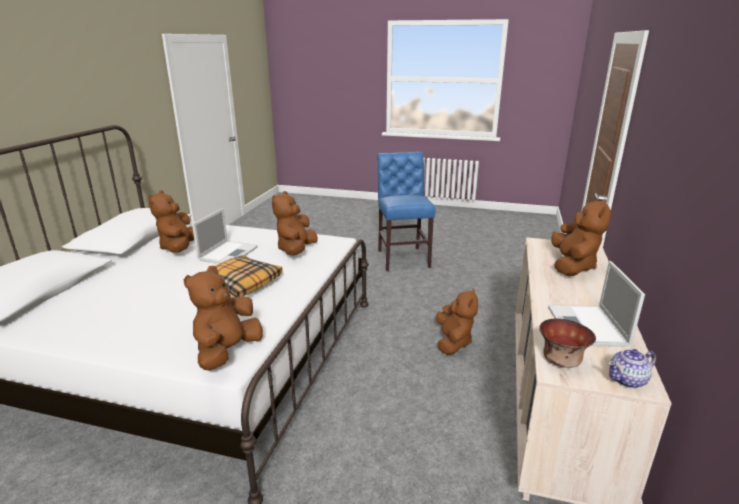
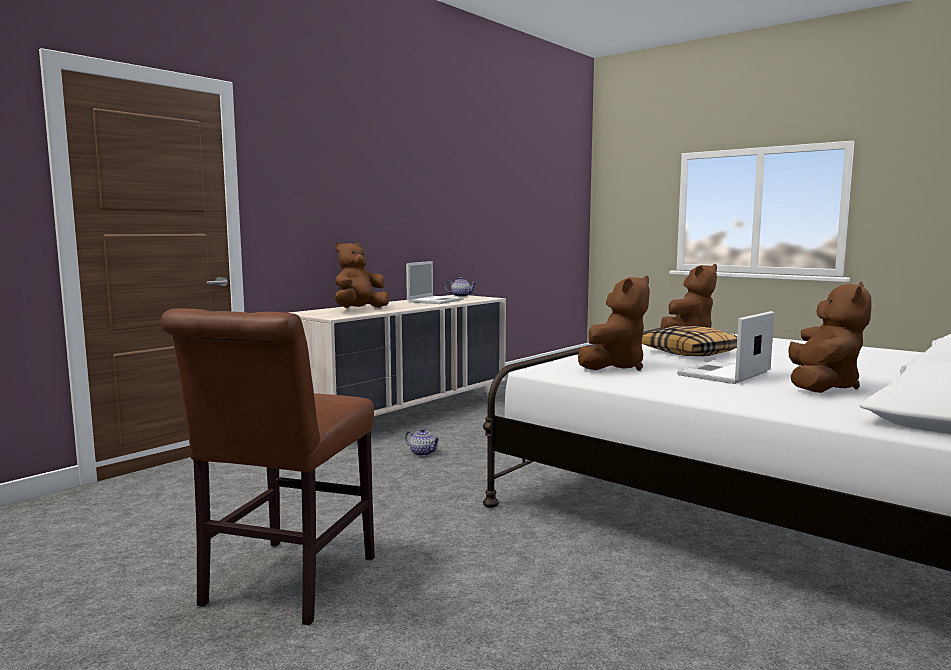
camera: 155 degrees left, 15 degrees down
blue chair [377,152,436,271] -> brown chair [161,309,375,626]
brown plush toy [436,289,478,355] -> teapot [405,428,441,456]
bowl [539,319,596,368] -> none

